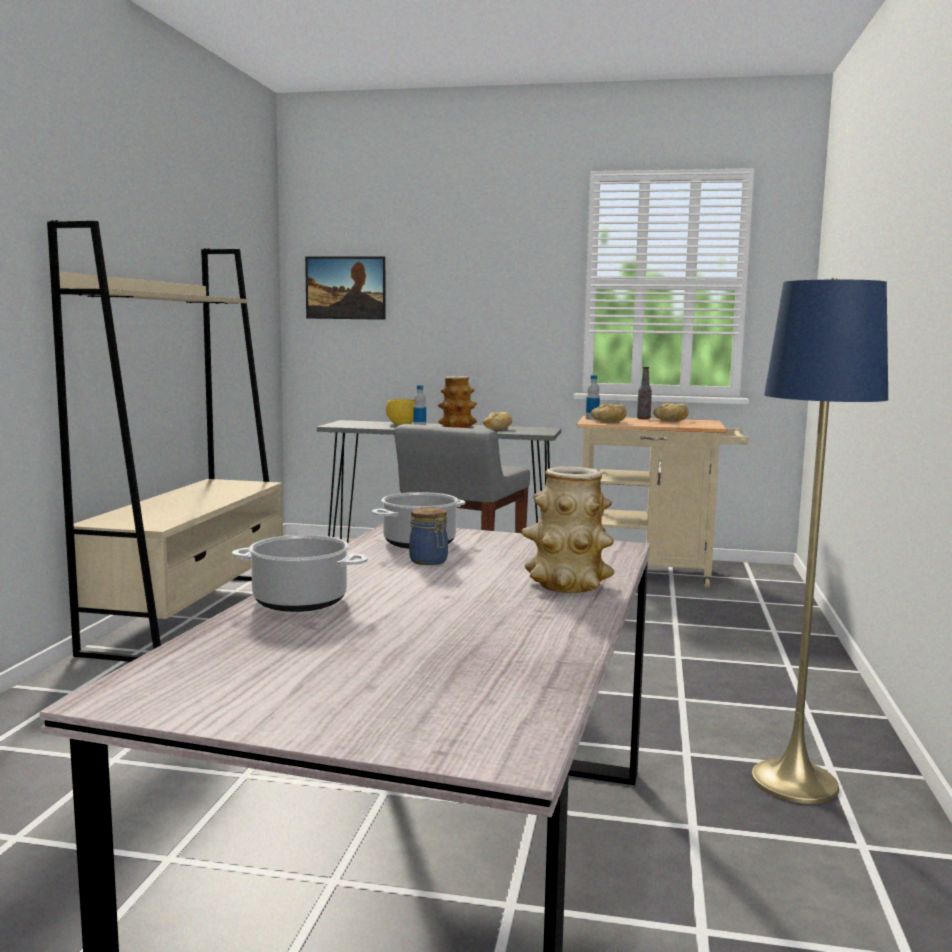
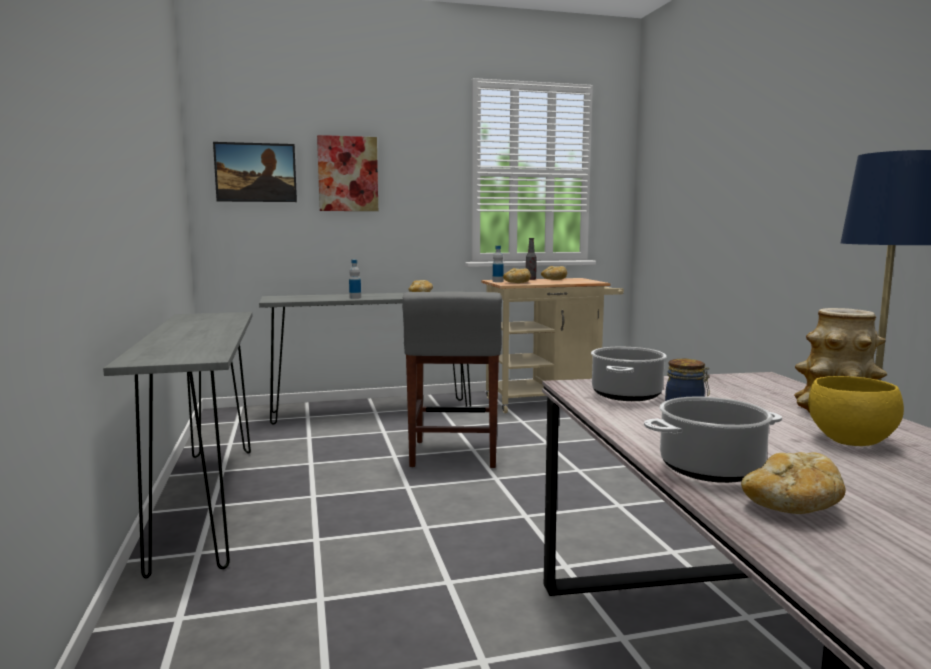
camera: 25 degrees left, 0 degrees up
beige bookcase [47,220,283,662] -> grey console table [103,312,253,579]
yellow bowl [386,399,415,425] -> yellow bowl moved to [808,376,904,446]
vase [438,376,477,428] -> none
none -> picture [317,135,378,211]
none -> bread [741,452,846,514]

